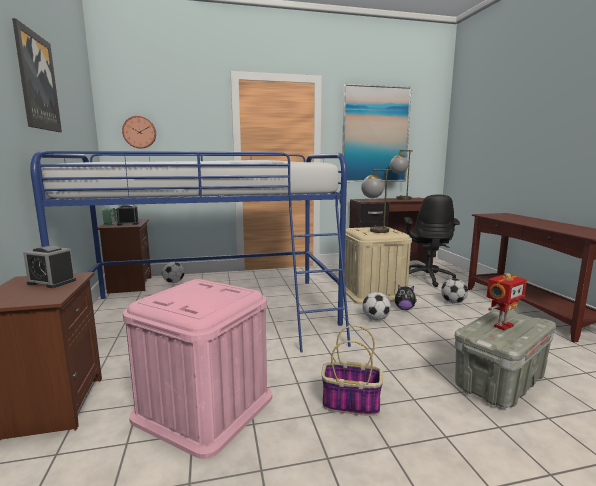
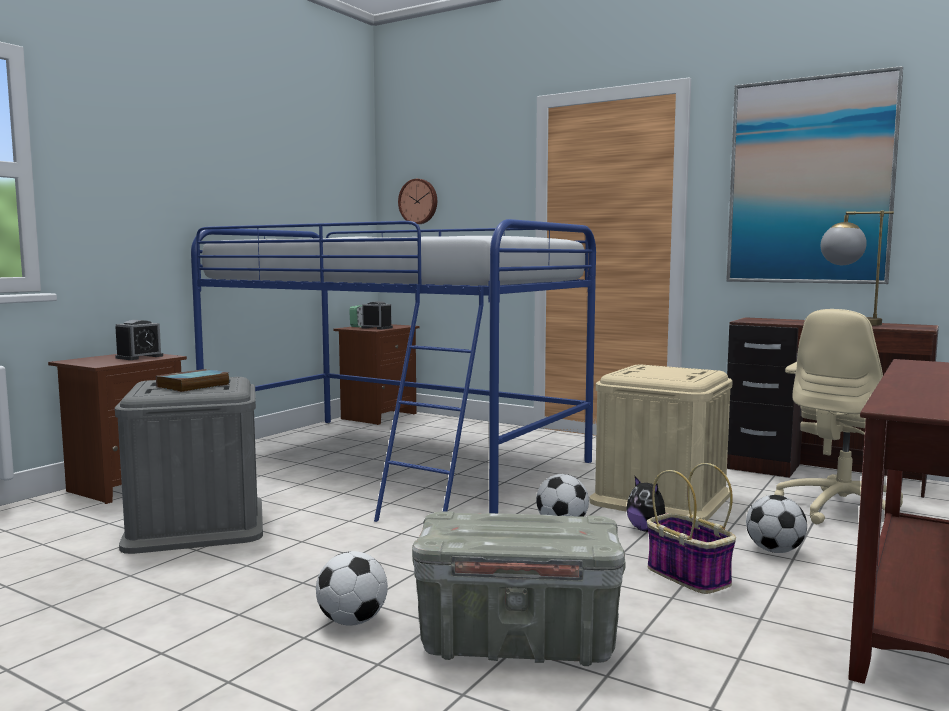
camera: 45 degrees right, 5 degrees down
picture [12,18,62,132] -> none
alarm clock [23,245,76,288] -> alarm clock turned 120 degrees counterclockwise [115,320,163,360]
pink storage box [123,279,272,459] -> grey storage box [115,377,263,554]
football [162,262,184,283] -> football moved to [316,551,388,626]
basket [322,325,383,416] -> basket moved to [647,463,736,594]
table lamp [361,169,392,233] -> none
black office chair [404,195,460,287] -> beige office chair [774,309,903,524]
toy robot [487,273,527,331] -> none
none -> book [156,369,229,392]

